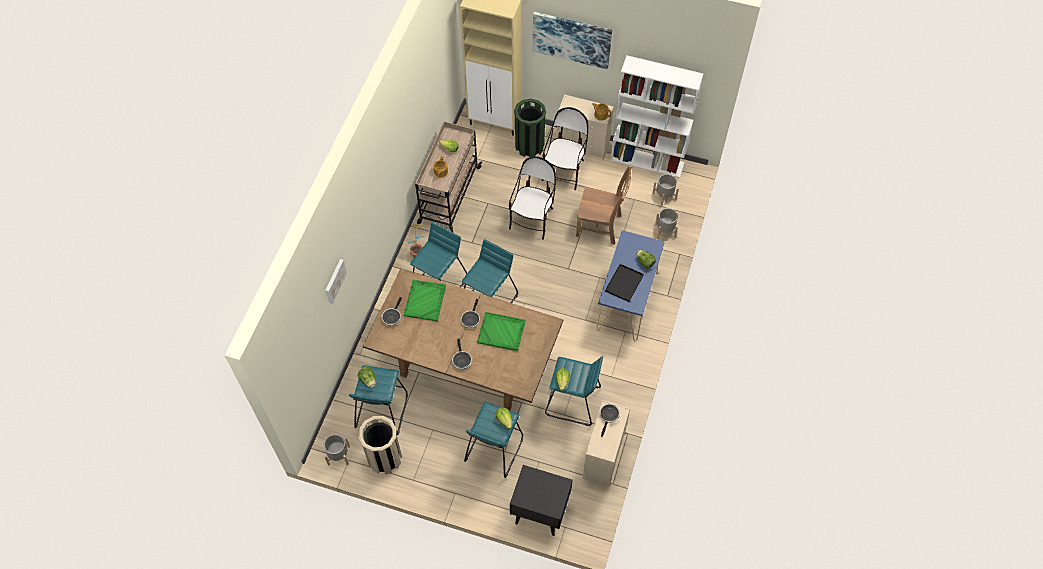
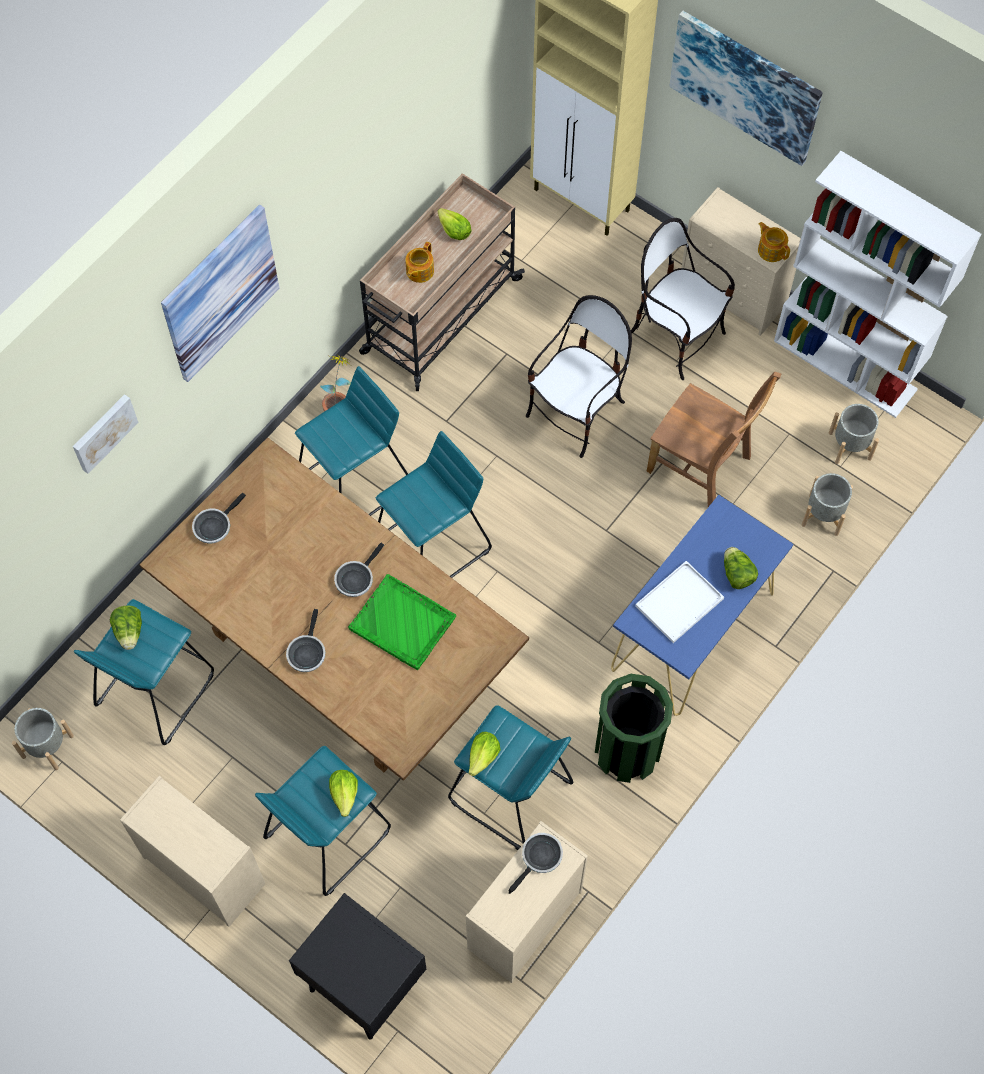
camera: 20 degrees right, 5 degrees up
beige trash can [359,416,402,475] -> none
green tray [404,280,446,321] -> none
green trash can [514,99,546,157] -> green trash can moved to [595,674,673,783]
chair [542,107,588,190] -> chair turned 90 degrees counterclockwise [631,218,735,380]
black tray [605,264,644,302] -> white tray [635,561,724,643]
none -> beige dresser [120,776,265,927]
none -> picture [161,205,279,382]

